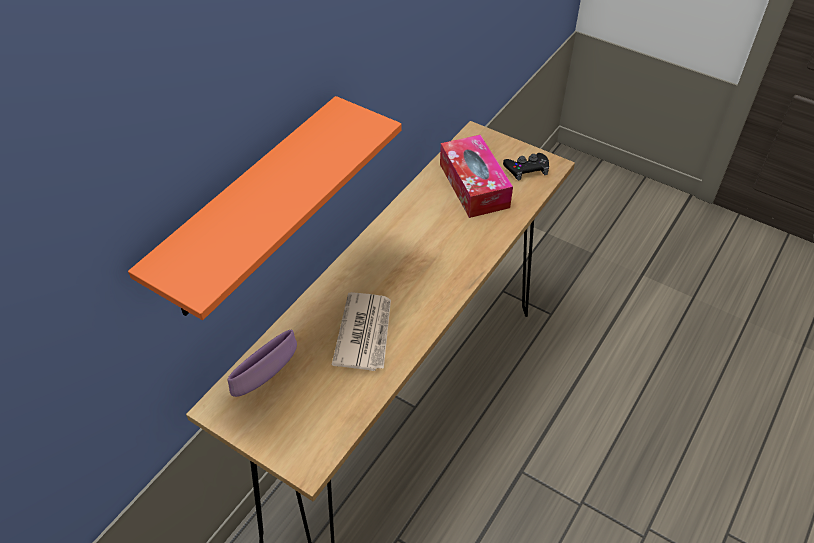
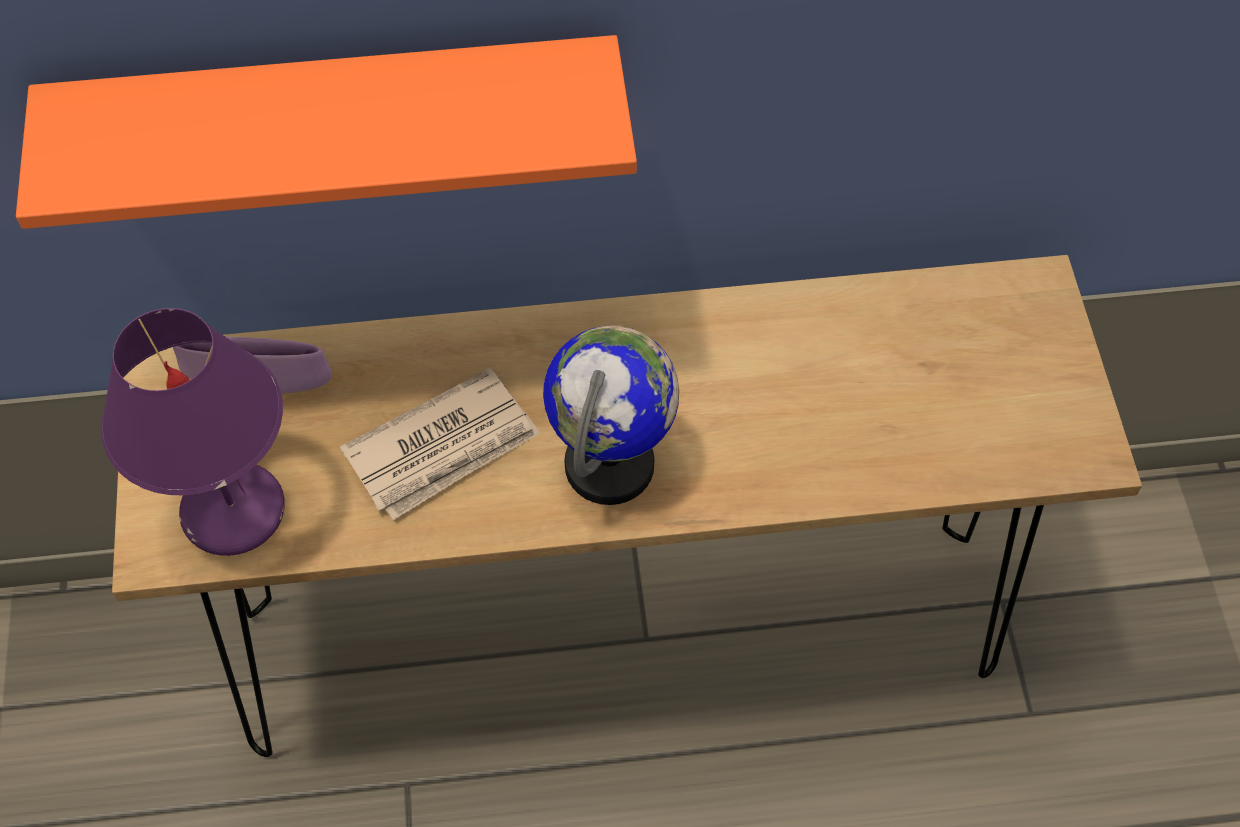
camera: 50 degrees right, 10 degrees up
tissue box [440,135,513,218] -> none
black game controller [503,153,549,180] -> none
none -> purple table lamp [101,308,285,556]
none -> globe [543,325,679,505]

